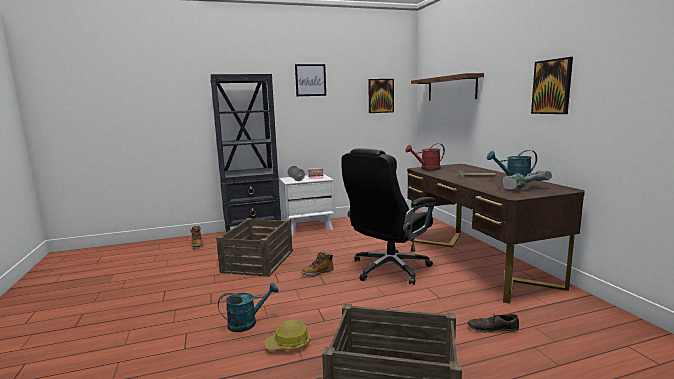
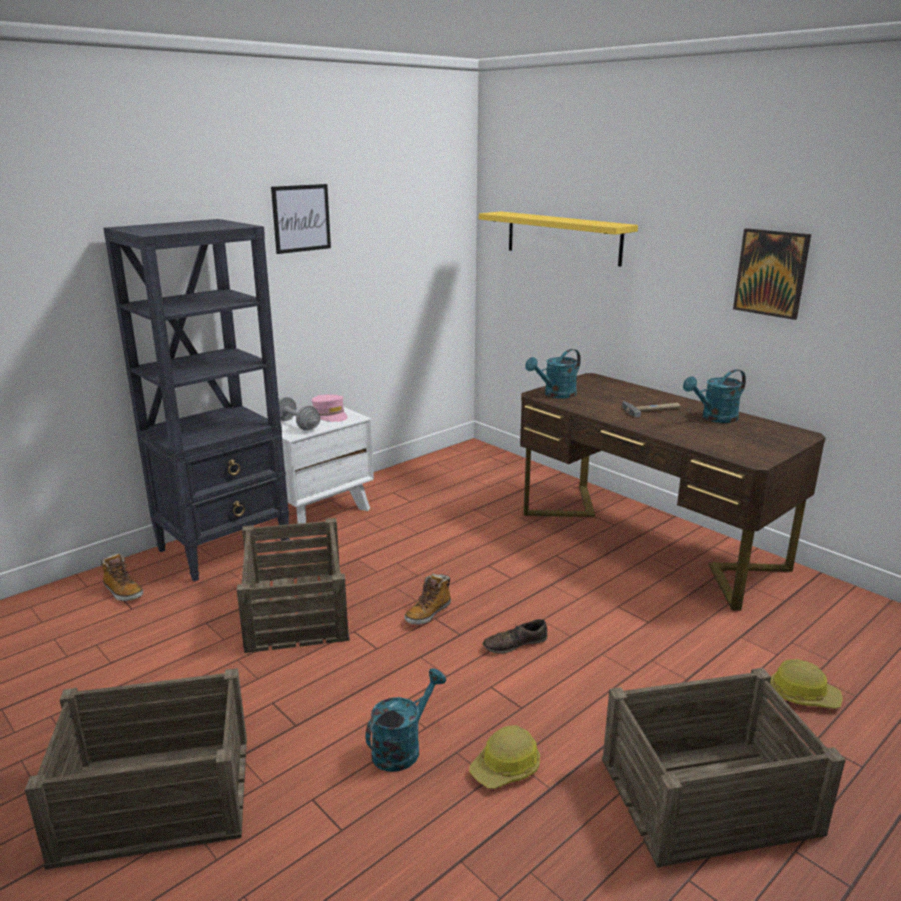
camera: 25 degrees left, 10 degrees up
black office chair [341,148,436,285] -> none
picture [368,79,394,113] -> none
red watering can [405,143,445,171] -> turquoise watering can [525,349,581,399]
brown shelf [411,73,484,101] -> yellow shelf [479,211,638,267]
brown shoe [468,314,519,332] -> brown shoe moved to [483,619,547,654]
power drill [499,170,552,190] -> none
none -> crate [25,668,247,870]
none -> hard hat [770,659,843,708]

